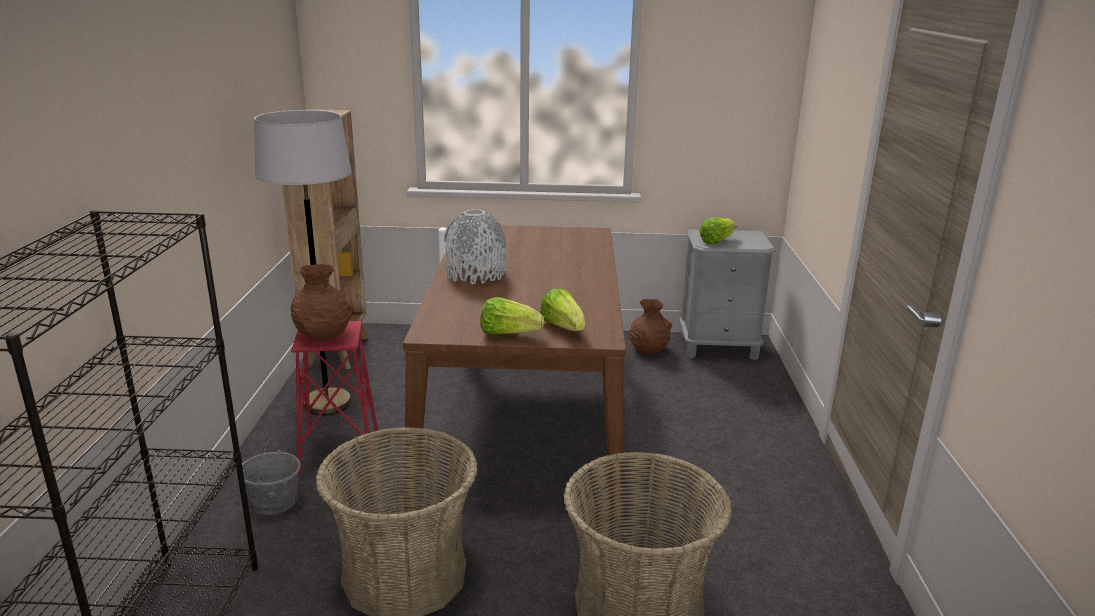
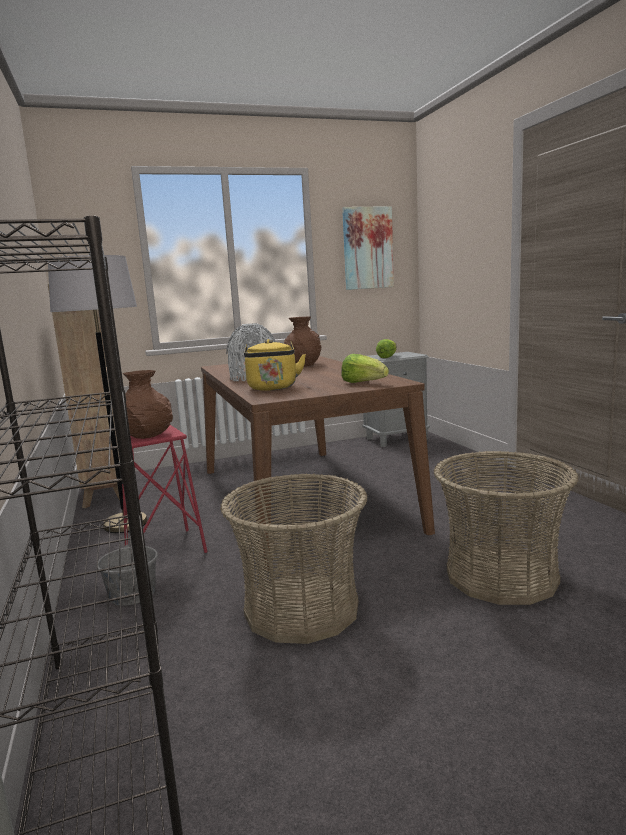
camera: 20 degrees left, 10 degrees down
lettuce [480,297,544,335] -> none
brown vase [630,299,672,355] -> brown vase moved to [284,317,321,367]
none -> yellow kettle [244,339,306,391]
none -> picture [342,206,394,290]

